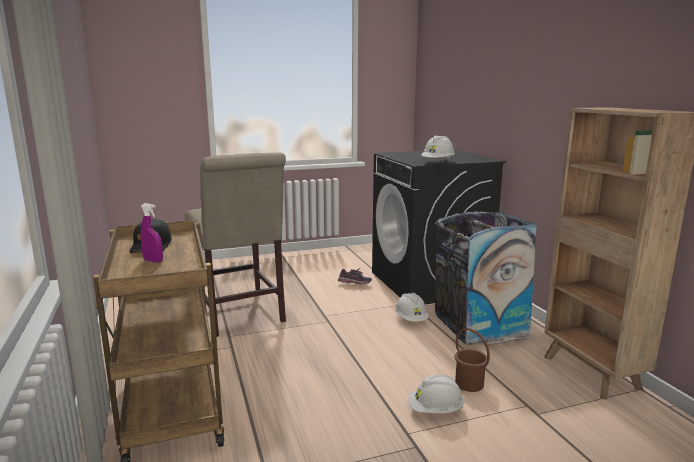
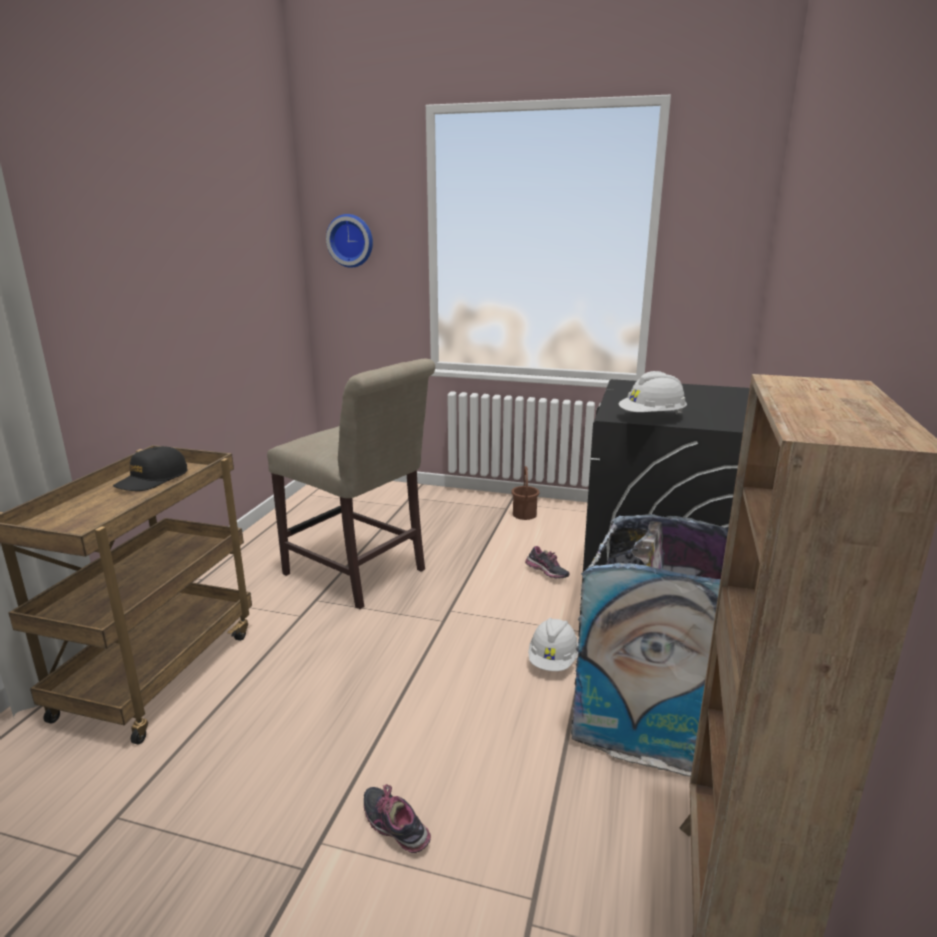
camera: 35 degrees right, 5 degrees up
purple spray bottle [141,203,163,263] -> none
beige chair [185,152,286,337] -> beige chair turned 60 degrees counterclockwise [267,359,435,609]
white hard hat [408,374,465,413] -> shoe [364,784,431,853]
brown bucket [455,328,490,392] -> brown bucket moved to [511,466,540,520]
none -> wall clock [326,214,373,268]

